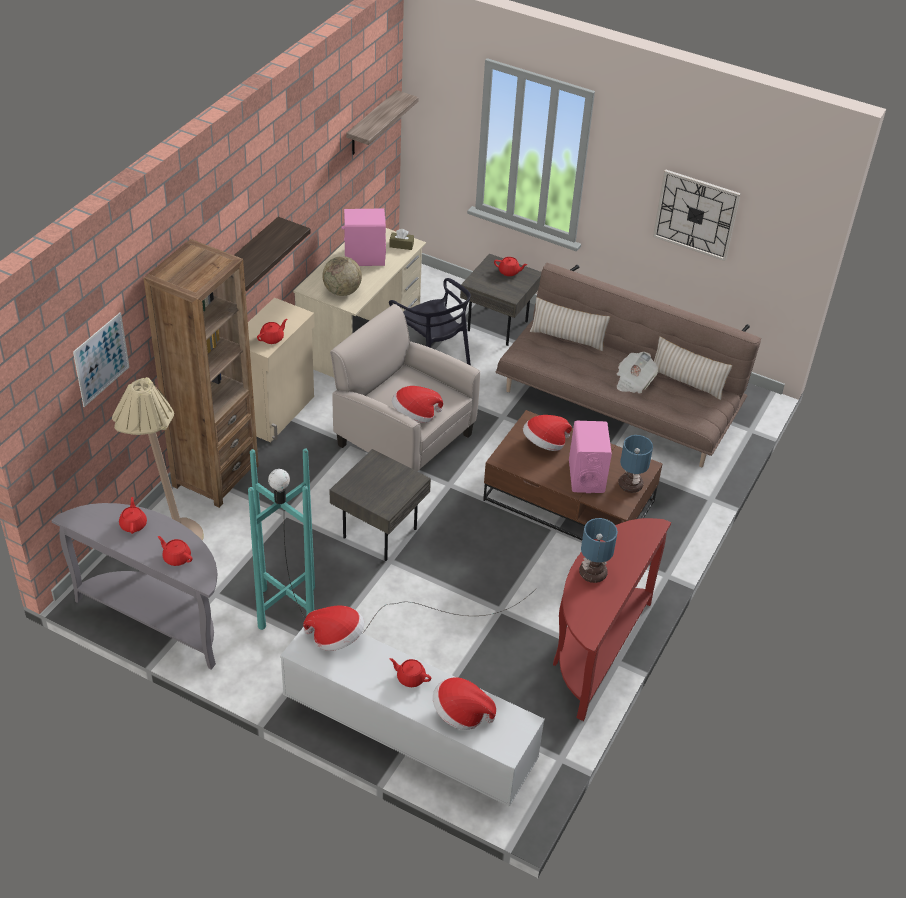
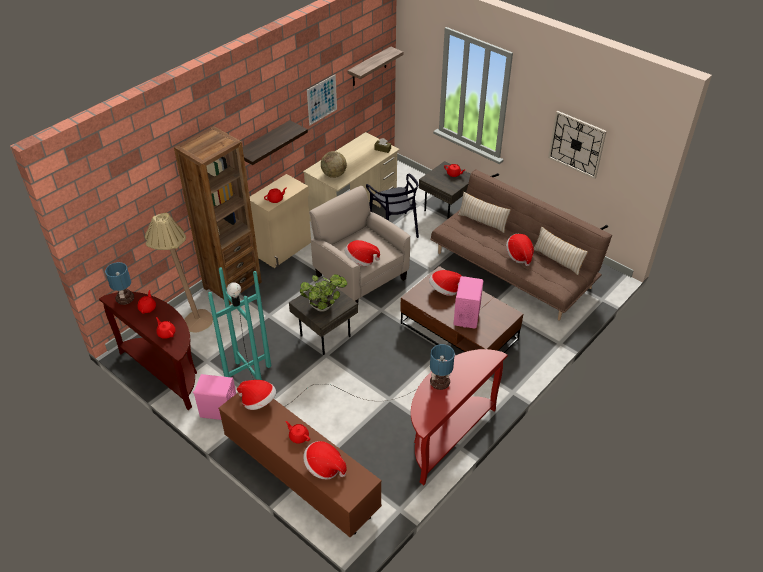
camera: 15 degrees right, 0 degrees up
grey console table [51,503,218,670] -> brown console table [99,292,197,410]
picture [73,312,129,407] -> picture moved to [307,74,337,126]
white tv stand [280,627,545,807] -> brown tv stand [219,392,382,538]
pink speaker [342,208,386,266] -> pink speaker moved to [193,374,236,420]
newspaper [617,352,658,393] -> hat [506,234,534,266]
table lamp [618,435,653,493] -> table lamp moved to [105,262,134,305]
none -> potted plant [300,274,347,312]

